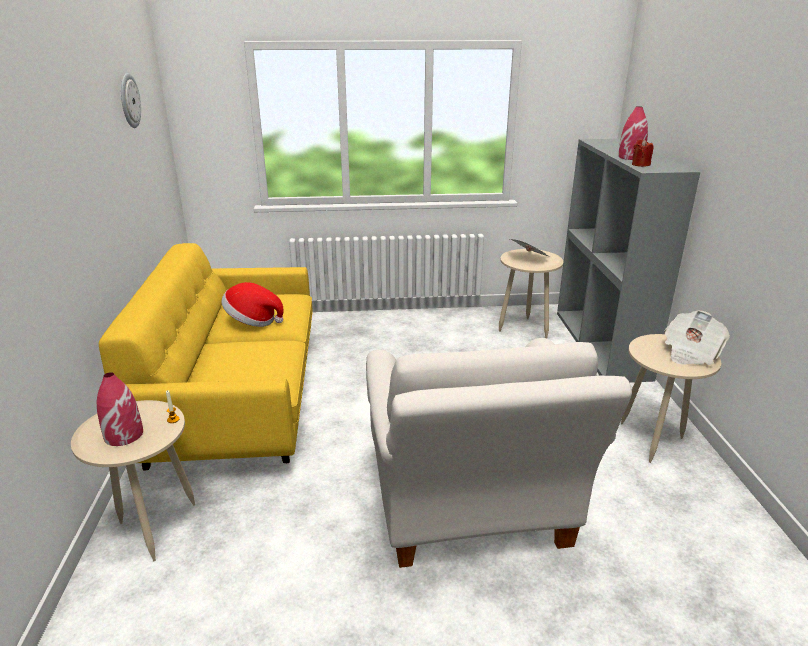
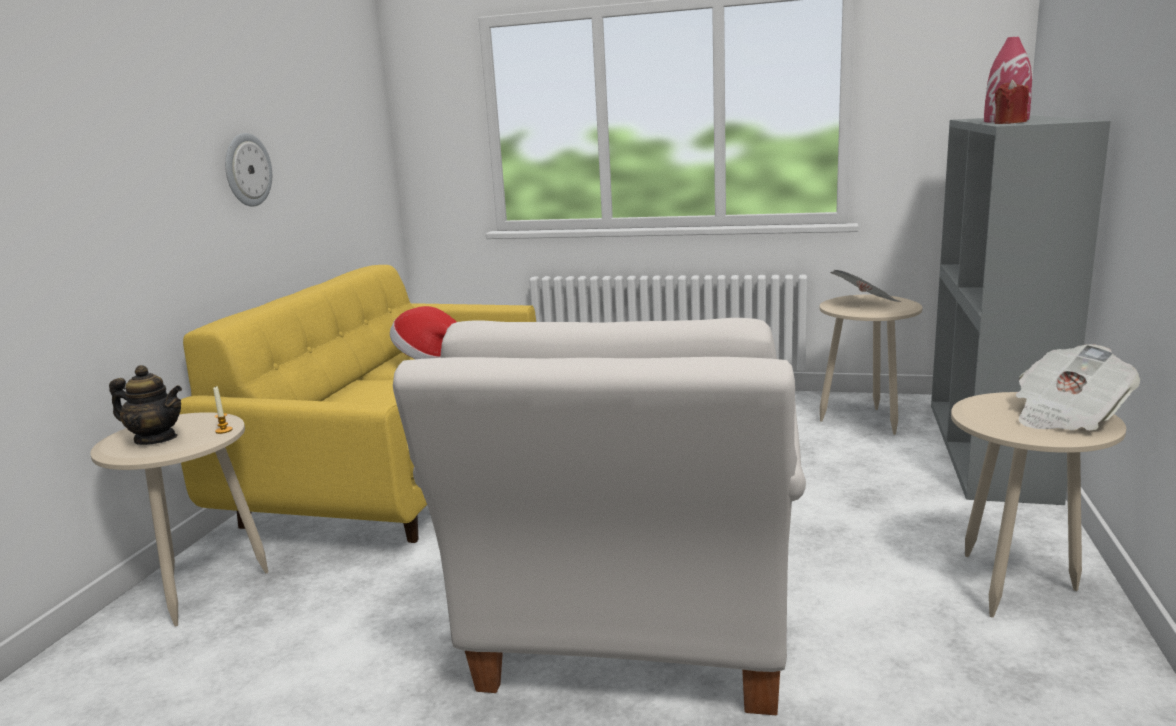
camera: 20 degrees right, 10 degrees down
red vase [96,372,143,446] -> teapot [109,365,182,445]
wall clock [121,73,141,128] -> wall clock moved to [225,133,272,207]

